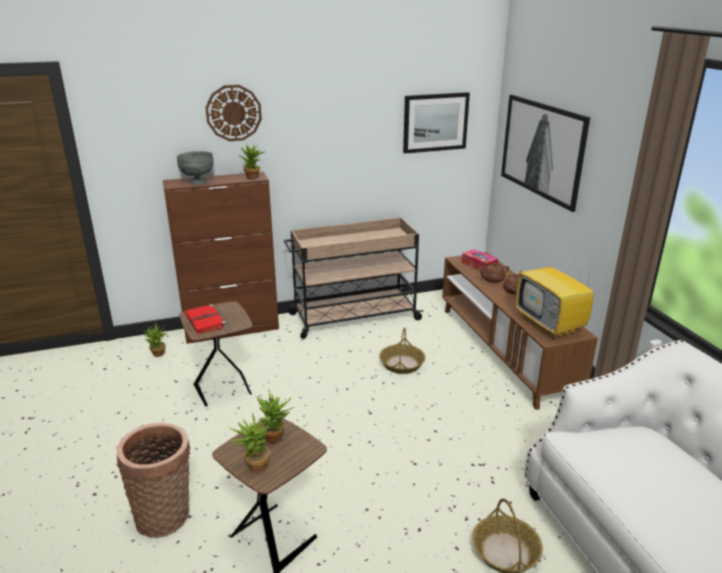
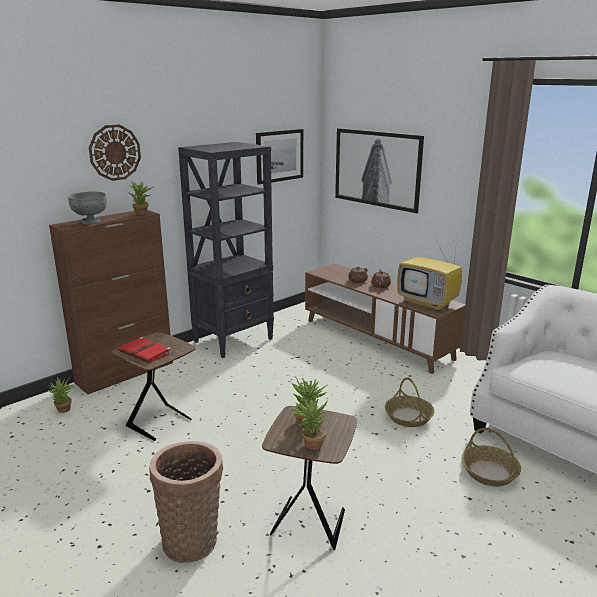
camera: 25 degrees left, 5 degrees down
beige cart [284,217,424,339] -> black bookcase [178,142,274,358]
basket [379,327,425,374] -> basket moved to [385,377,435,427]
tissue box [462,249,498,271] -> none

